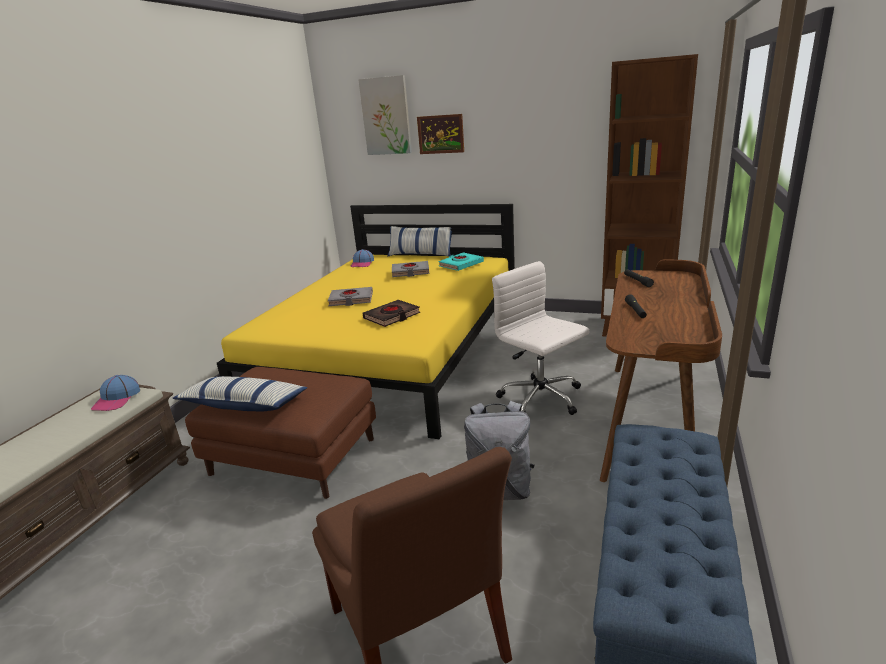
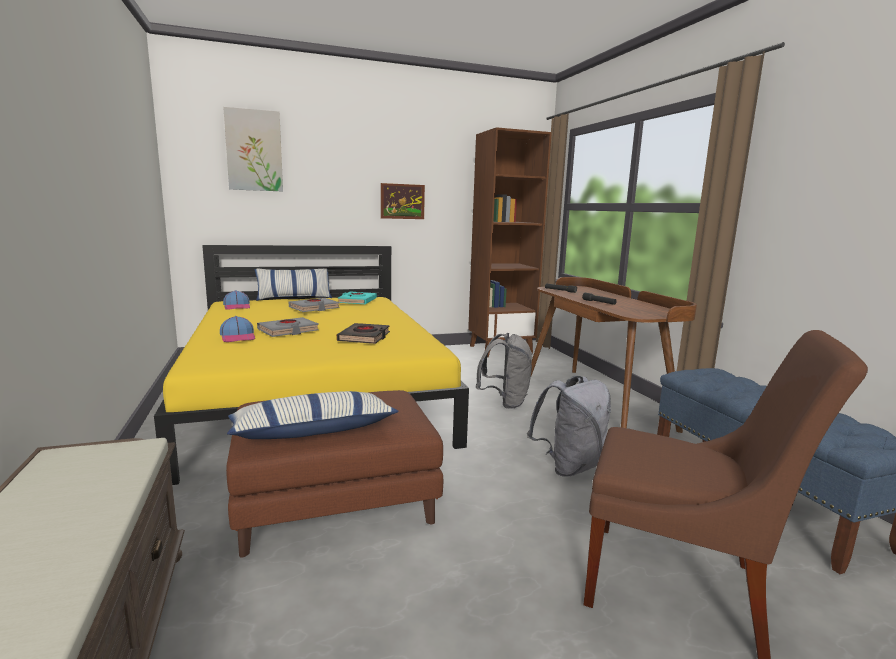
camera: 40 degrees left, 10 degrees down
cap [91,375,140,411] -> cap moved to [220,316,255,342]
picture [417,114,464,154] -> picture moved to [381,183,425,219]
white office chair [492,261,590,415] -> grey backpack [476,333,533,409]

